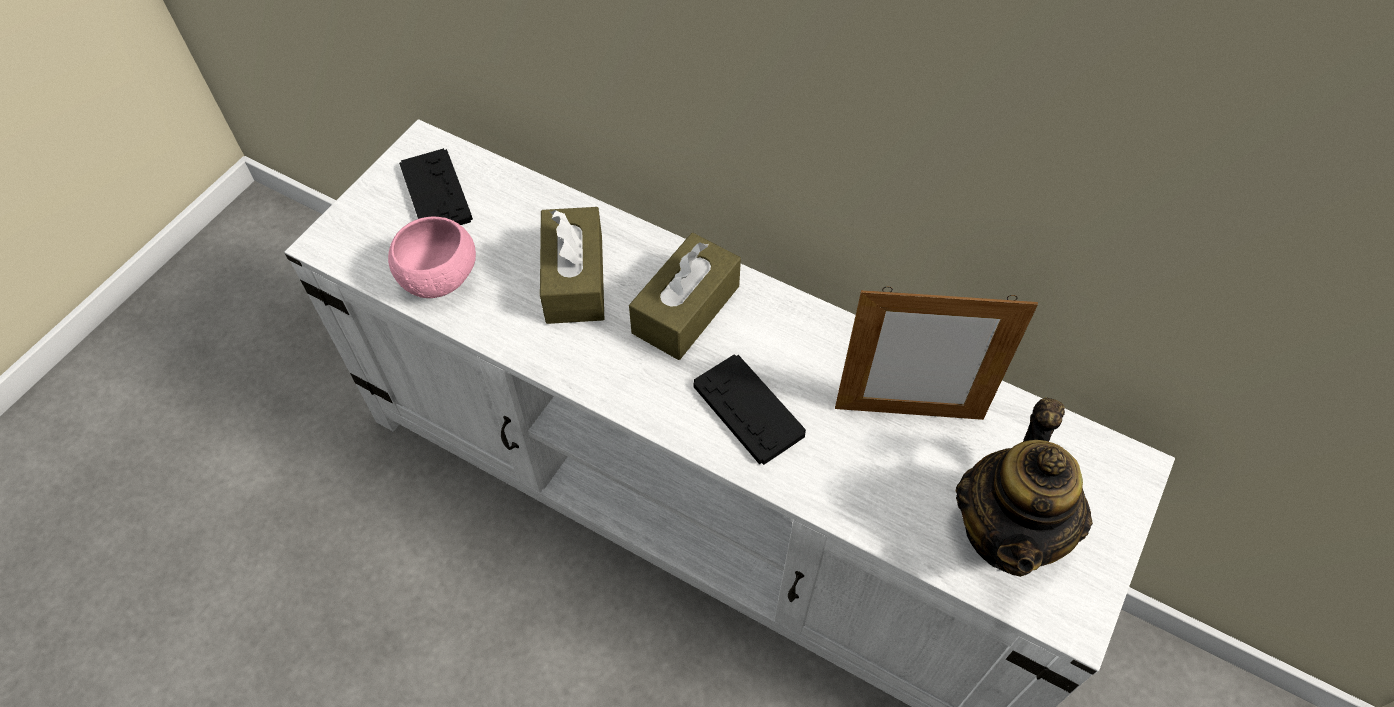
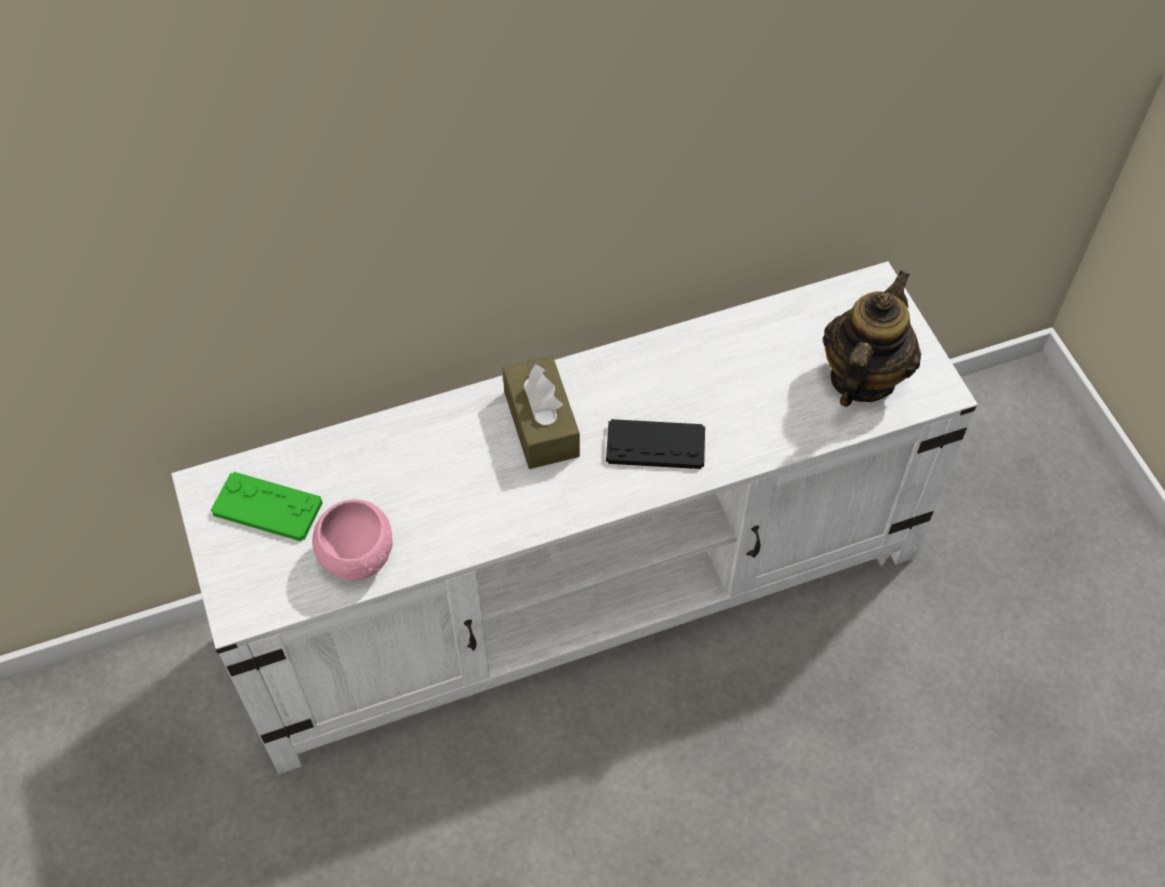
camera: 50 degrees left, 0 degrees up
black game controller [399,148,473,225] -> green game controller [211,472,323,541]
brown tissue box [540,207,604,324] -> none
picture frame [835,287,1038,420] -> none
teapot [955,397,1093,577] -> teapot turned 120 degrees counterclockwise [823,270,921,407]

